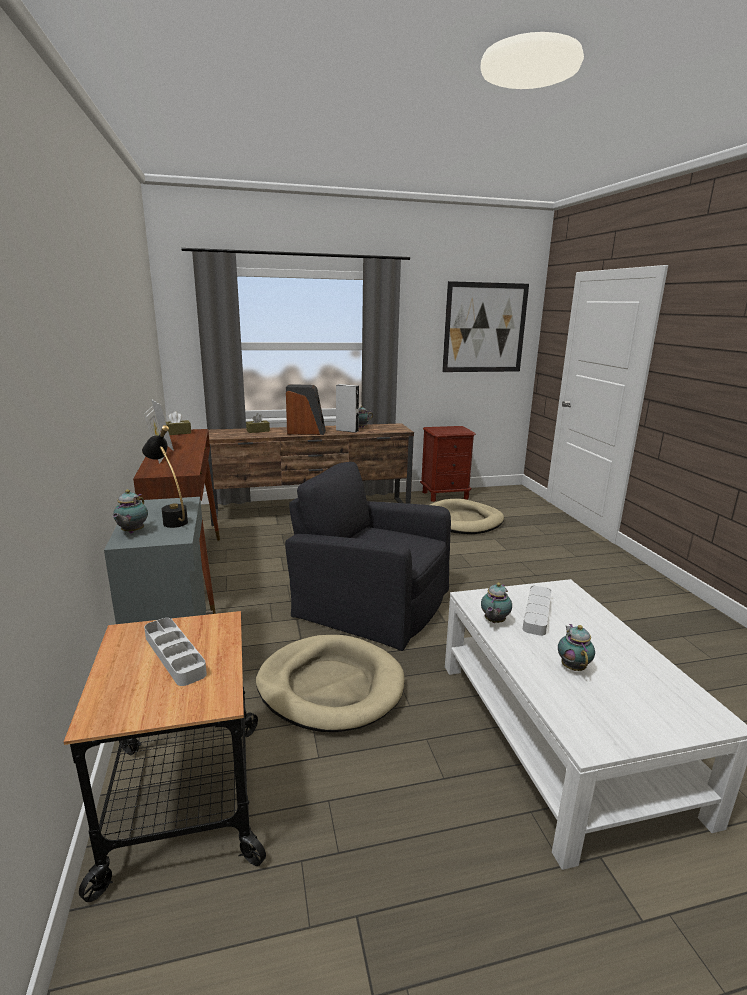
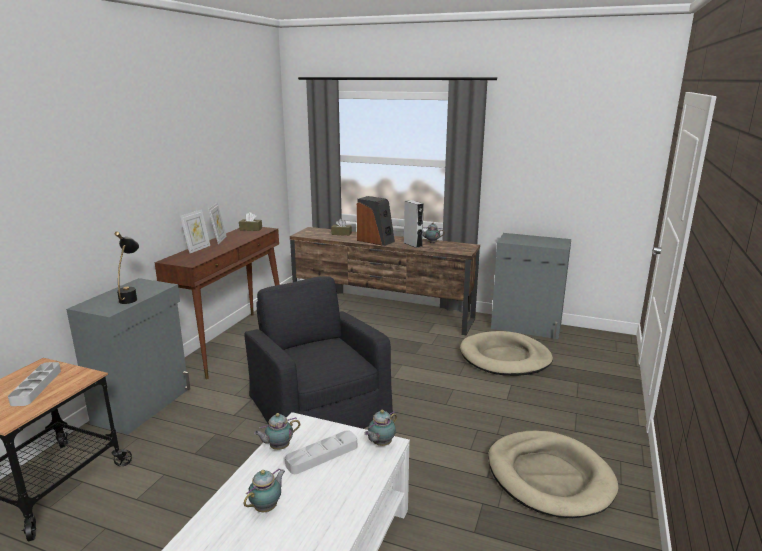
camera: 35 degrees right, 0 degrees up
teapot [112,490,148,533] -> teapot moved to [365,410,397,446]
beige dog bed [256,635,404,732] -> beige dog bed moved to [488,431,618,518]
brown nightstand [420,426,476,502] -> grey cabinet [491,233,571,339]
picture [442,281,529,372] -> none

